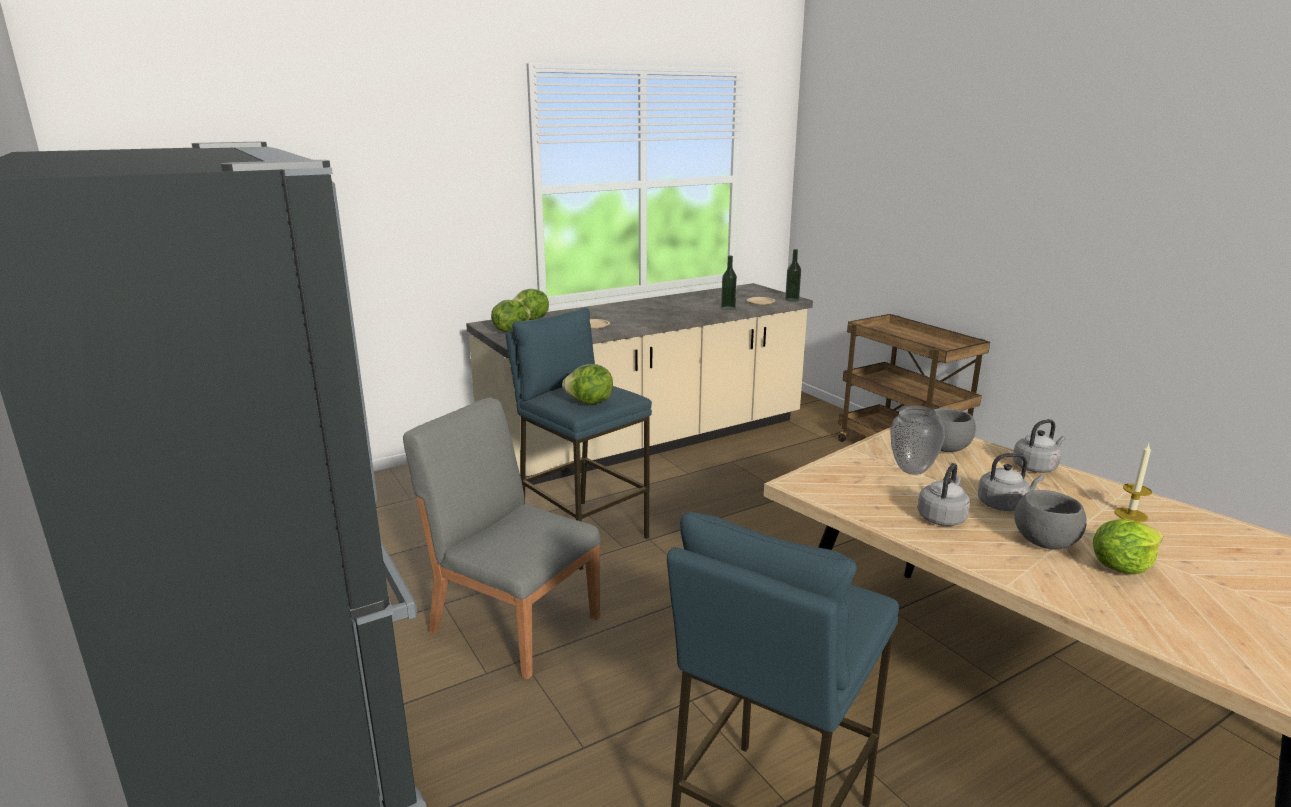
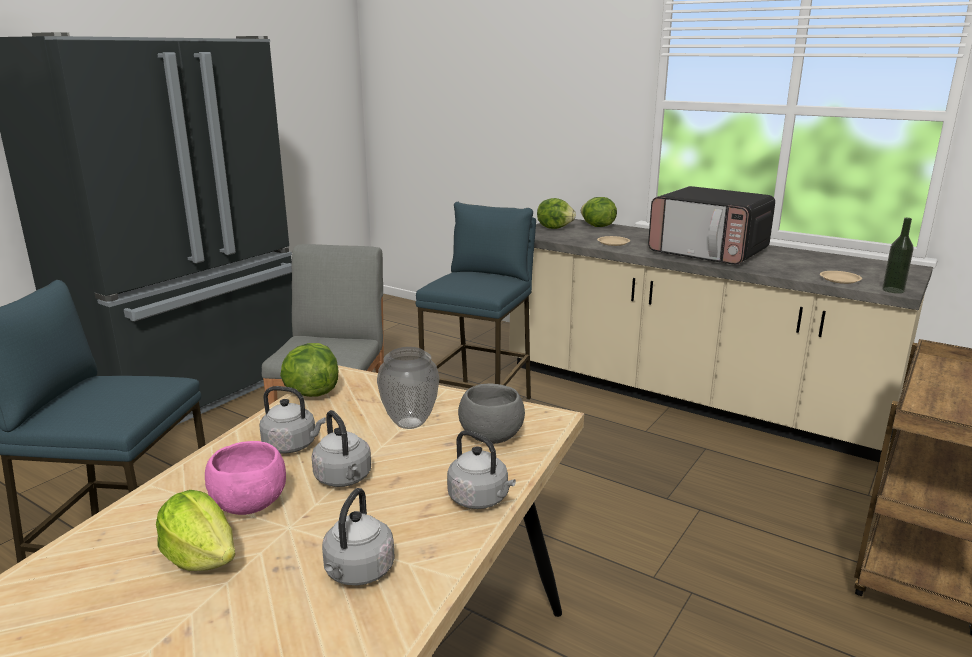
camera: 65 degrees right, 0 degrees up
lettuce [562,364,613,405] -> lettuce moved to [280,343,338,397]
bottle [721,256,737,310] -> none
grey bowl [1014,490,1087,550] -> pink bowl [205,441,286,515]
candle [1114,443,1152,522] -> grey kettle [322,488,395,585]
none -> microwave [648,186,775,265]

